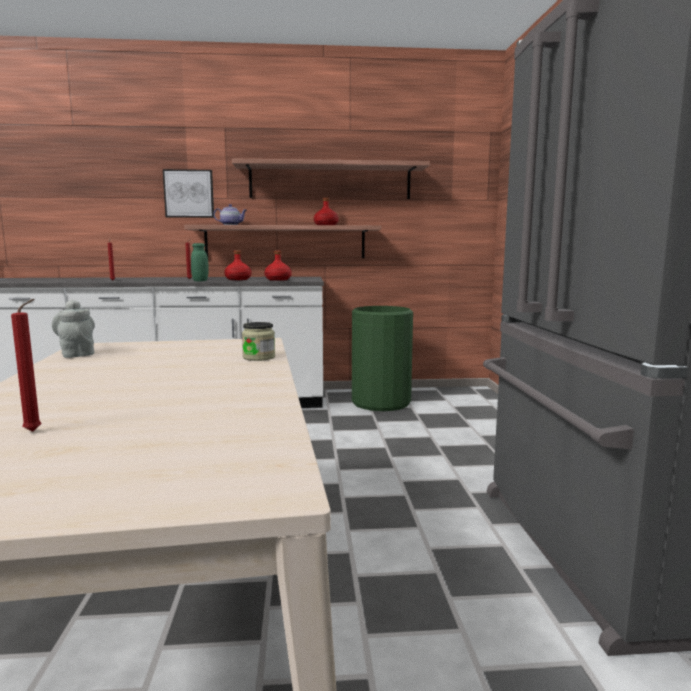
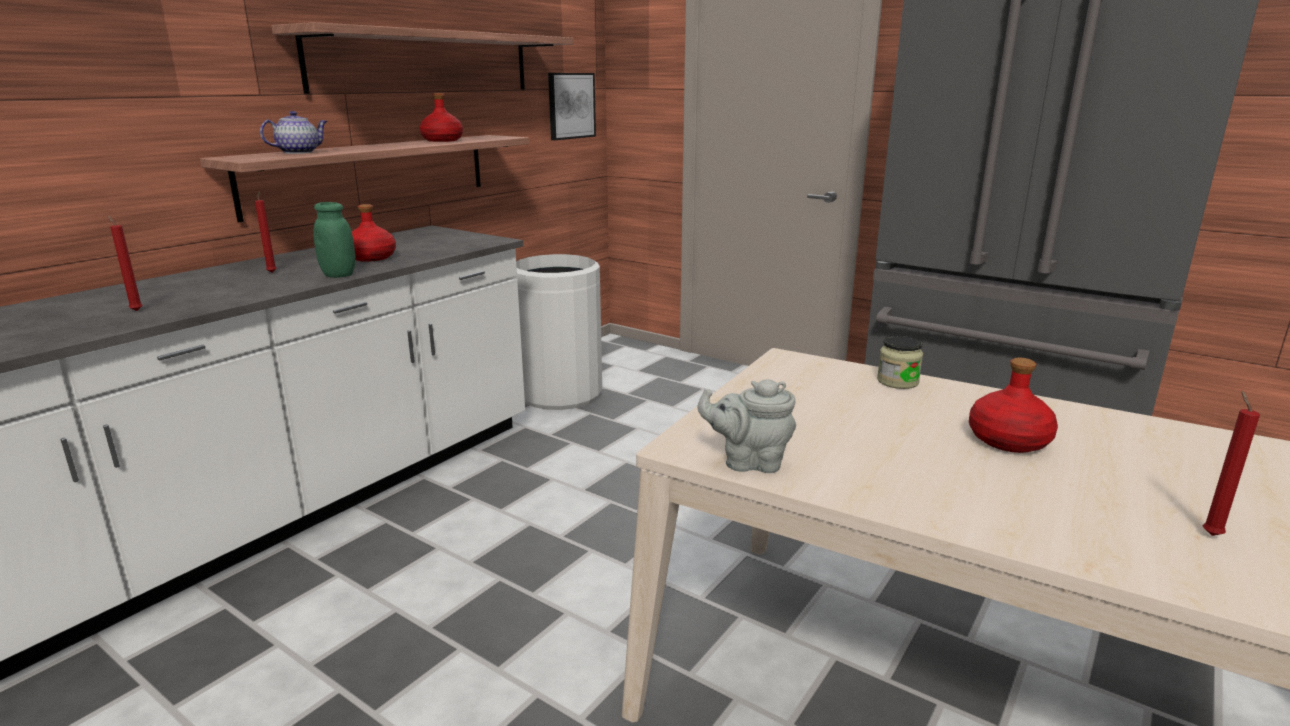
camera: 50 degrees left, 10 degrees up
picture [163,169,214,218] -> picture moved to [548,73,596,140]
red bottle [265,251,292,281] -> red bottle moved to [969,358,1058,453]
green trash can [352,306,413,411] -> white trash can [514,254,602,410]

